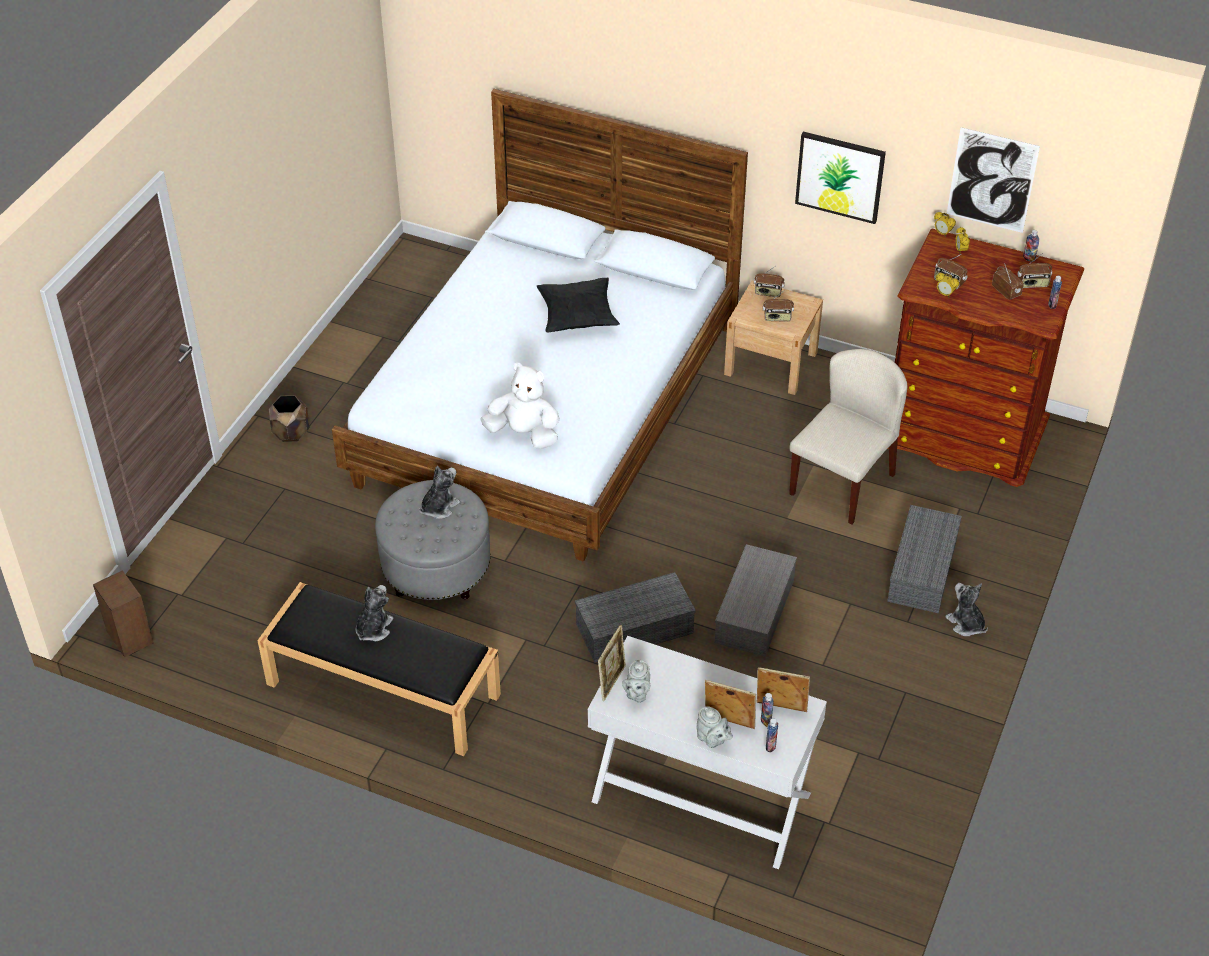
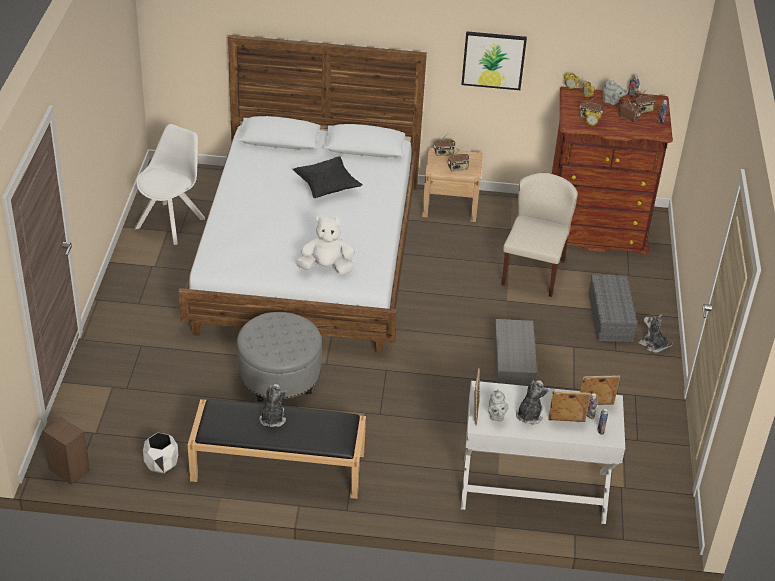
camera: 20 degrees left, 5 degrees down
brown planter [269,395,309,442] -> none
plush toy [419,466,460,519] -> plush toy moved to [516,380,549,425]
grey storage box [575,572,696,663] -> none
grey teapot [696,706,733,748] -> grey teapot moved to [603,80,628,105]
picture [947,127,1040,233] -> none
none -> white chair [135,124,205,245]
none -> white planter [143,432,178,474]

